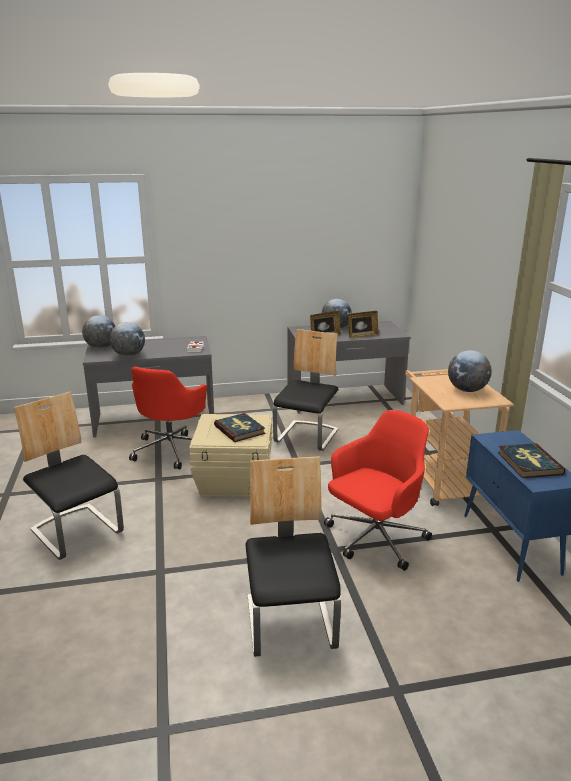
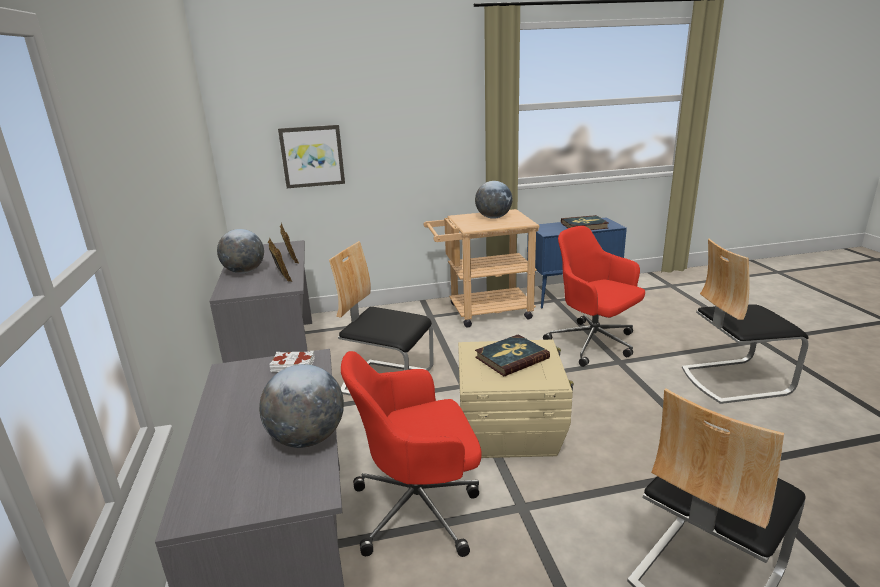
camera: 90 degrees left, 0 degrees up
globe [82,315,115,349] -> none
red office chair [129,367,207,469] -> red office chair turned 150 degrees clockwise [341,351,481,557]
none -> picture [278,125,345,188]

